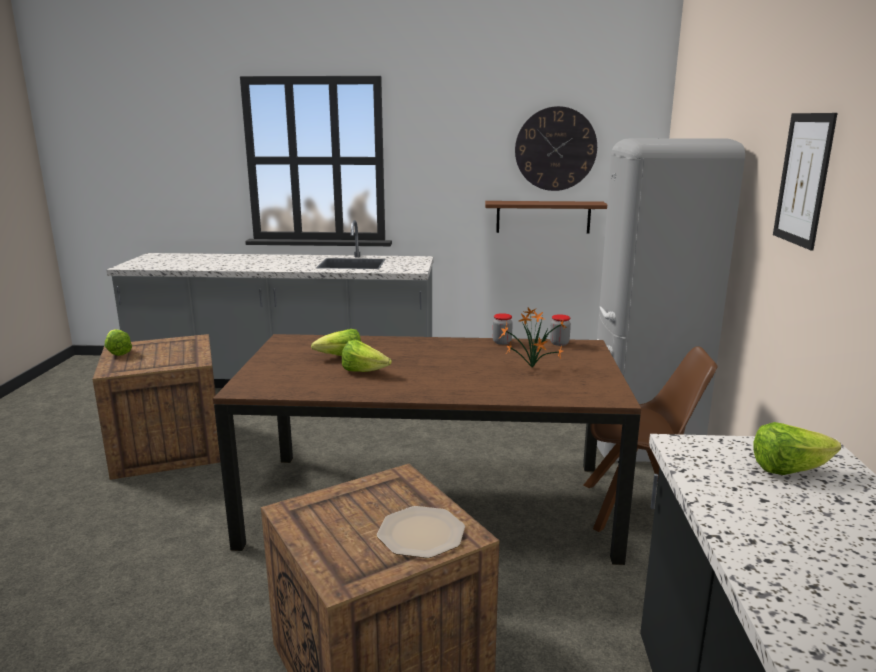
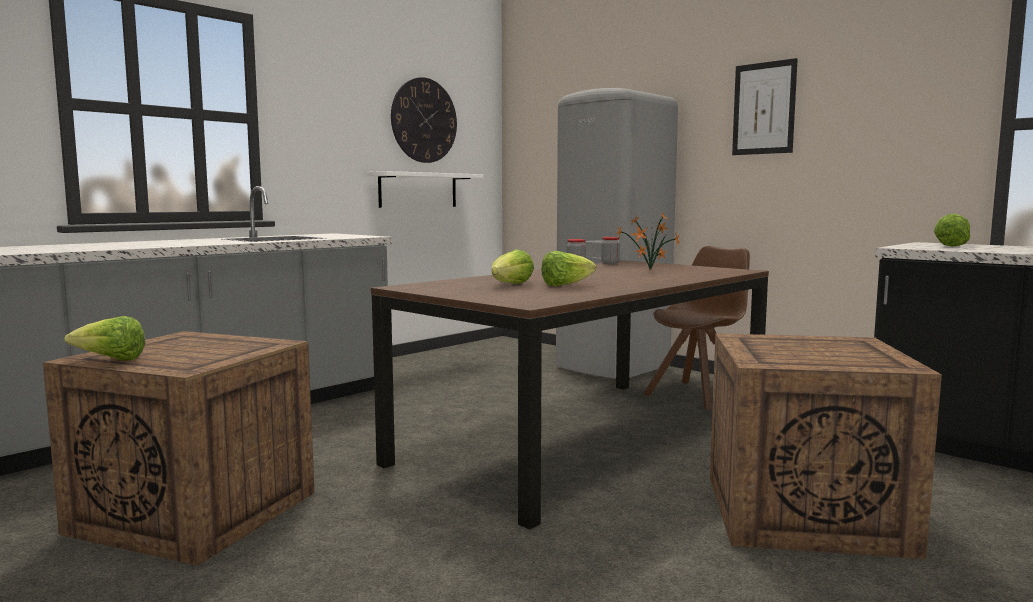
camera: 50 degrees left, 10 degrees down
plate [377,506,465,558] -> none
brown shelf [485,201,607,234] -> white shelf [367,171,483,208]

